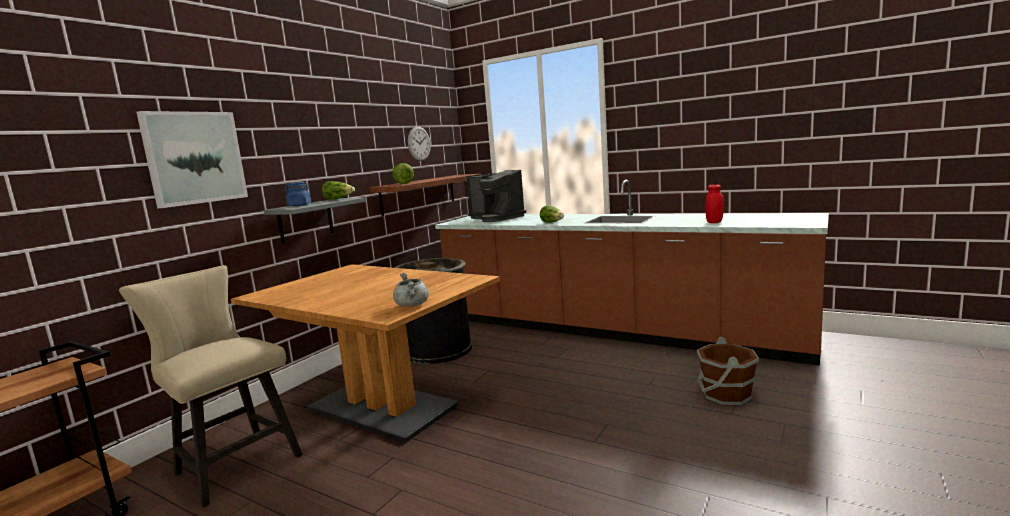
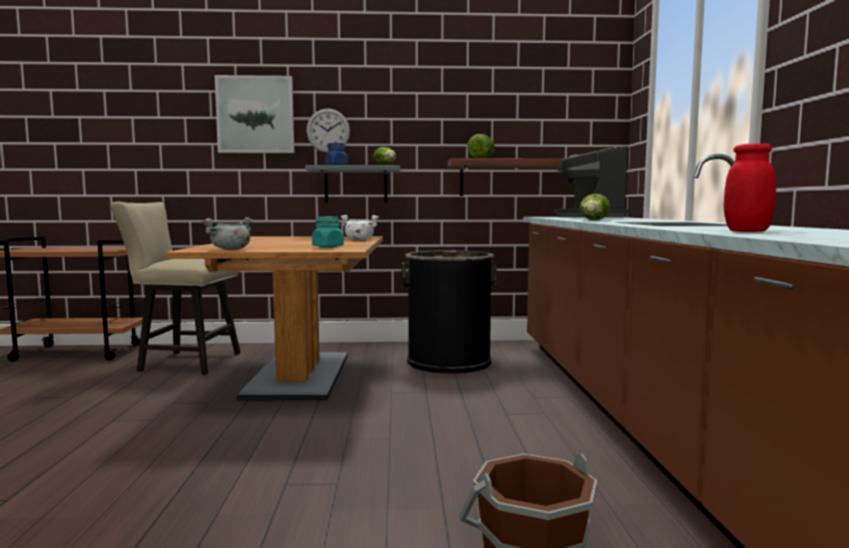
camera: 55 degrees right, 5 degrees down
beige chair [119,265,303,508] -> beige chair turned 90 degrees counterclockwise [110,202,241,375]
wall clock [408,126,431,161] -> wall clock moved to [306,108,350,153]
none -> turquoise jar [312,217,344,248]
none -> white cooking pot [340,215,379,240]

